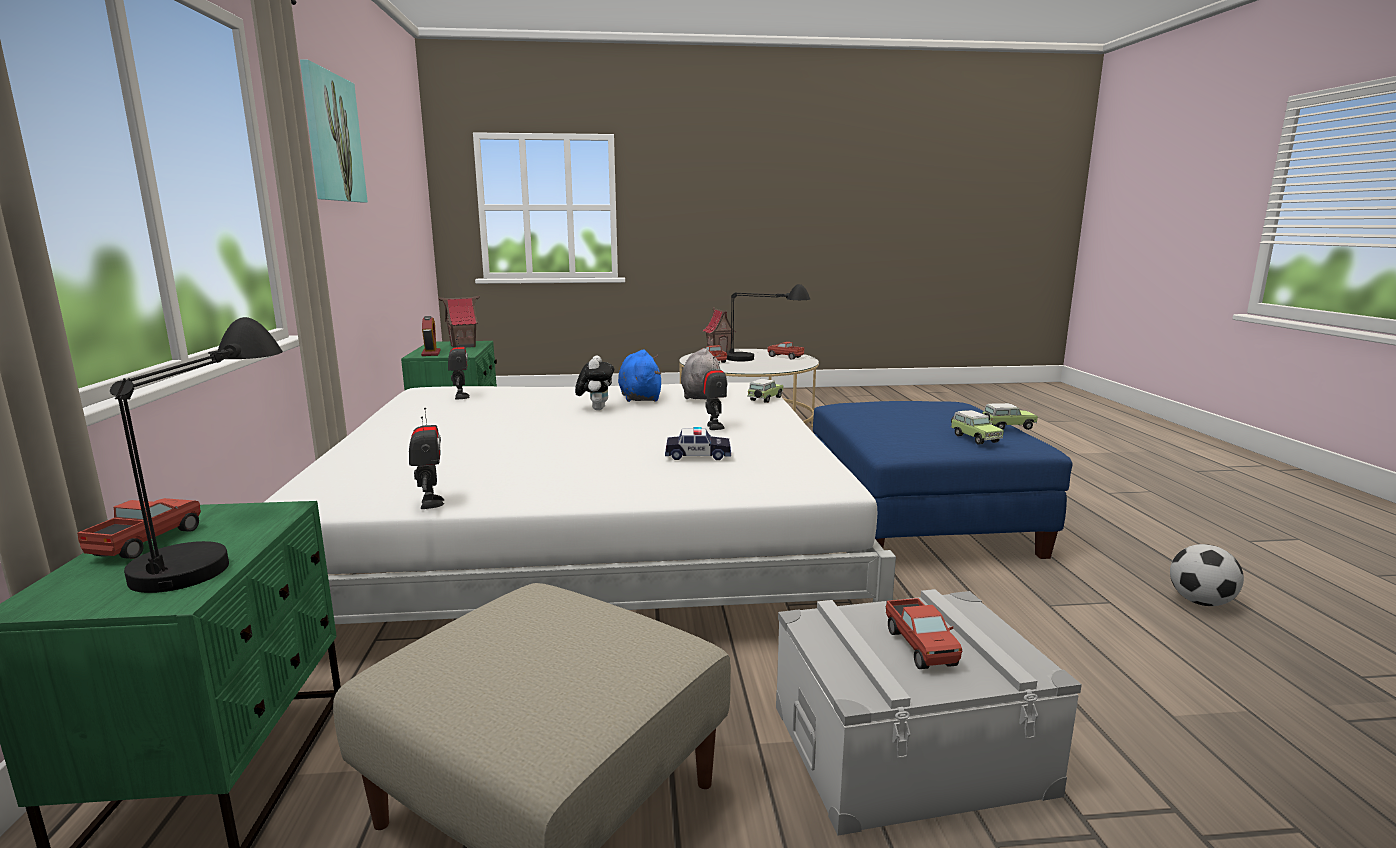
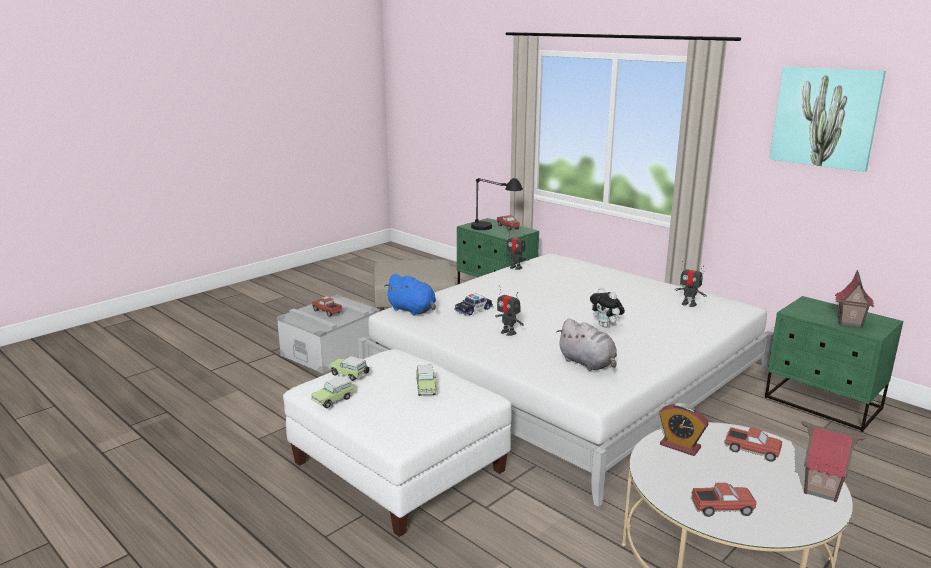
camera: 140 degrees right, 5 degrees up
alarm clock [421,316,441,356] -> alarm clock moved to [659,403,709,456]
blue plush toy [618,349,661,402] -> blue plush toy moved to [384,274,436,316]
black table lamp [727,284,810,361] -> none
toy car [747,379,783,403] -> toy car moved to [416,365,436,396]
blue ottoman [813,401,1072,559] -> white ottoman [283,349,512,537]
football [1170,544,1244,606] -> none

